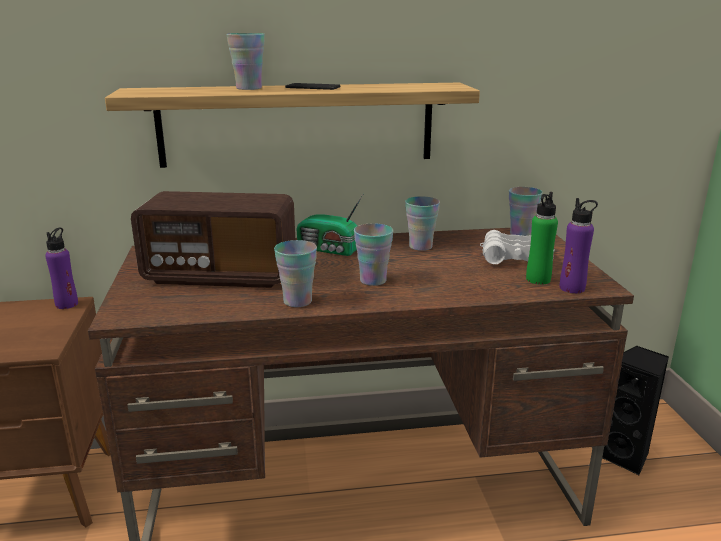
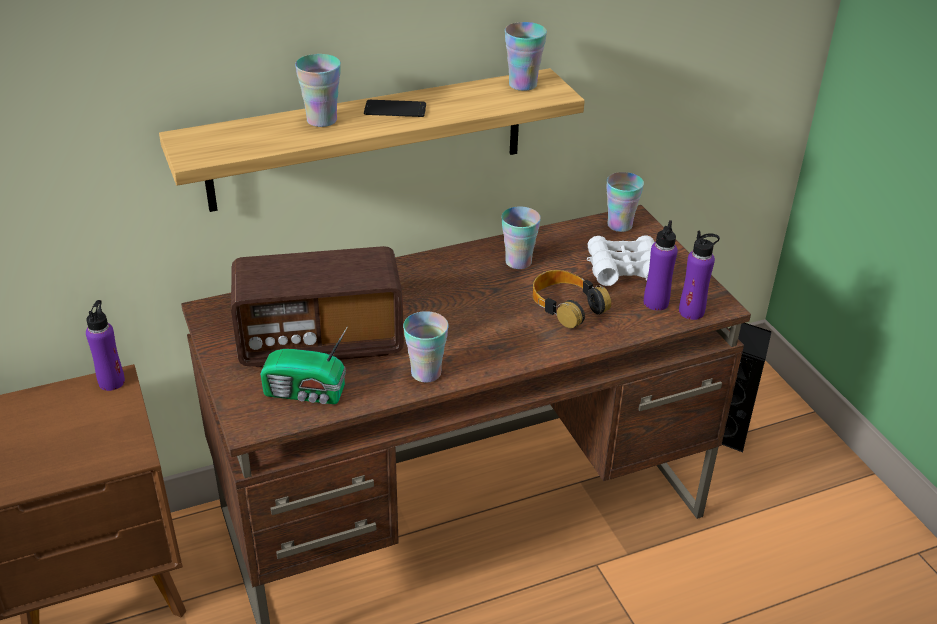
camera: 15 degrees left, 15 degrees up
radio [296,193,364,256] -> radio moved to [260,326,348,404]
cup [354,223,394,286] -> cup moved to [505,22,547,91]
green bottle [526,192,558,285] -> purple bottle [644,220,678,311]
none -> headphones [533,270,611,328]

